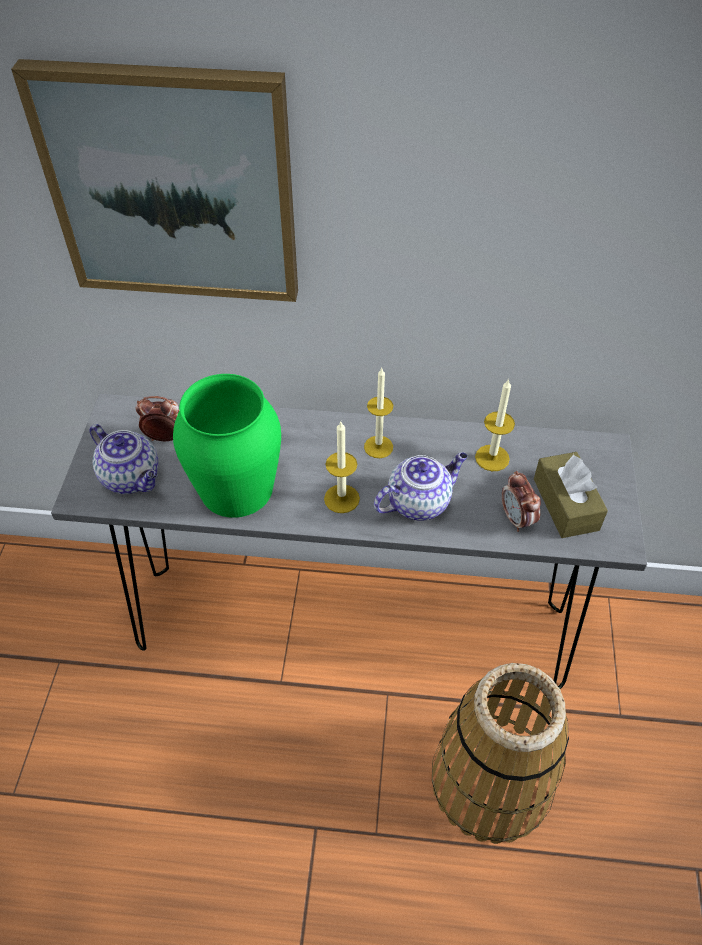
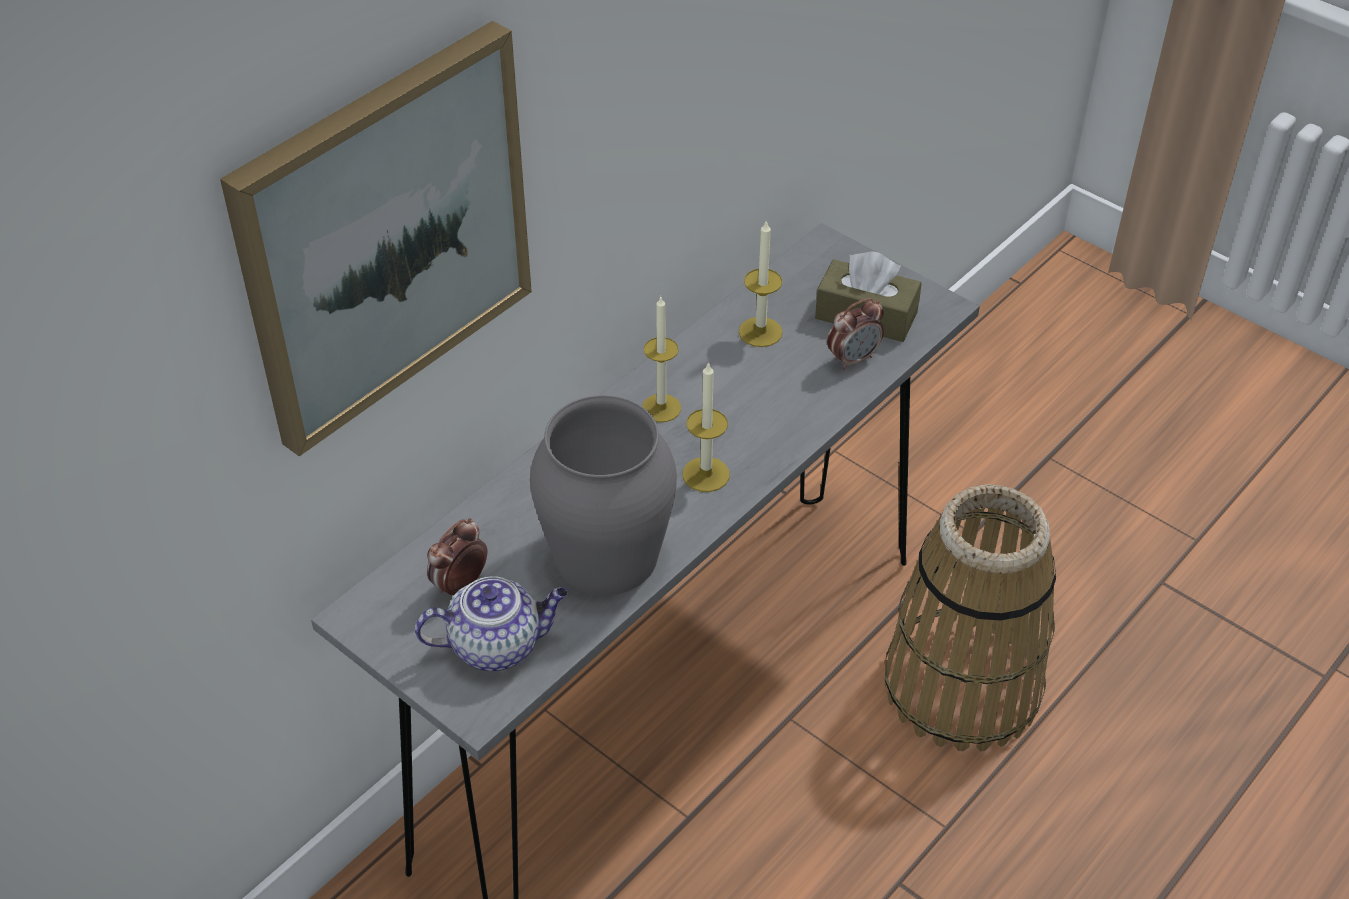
camera: 55 degrees left, 5 degrees down
green vase [173,374,281,518] -> grey vase [530,395,677,595]
teapot [374,453,468,521] -> none
alarm clock [502,471,541,532] -> alarm clock turned 45 degrees counterclockwise [827,298,884,370]

